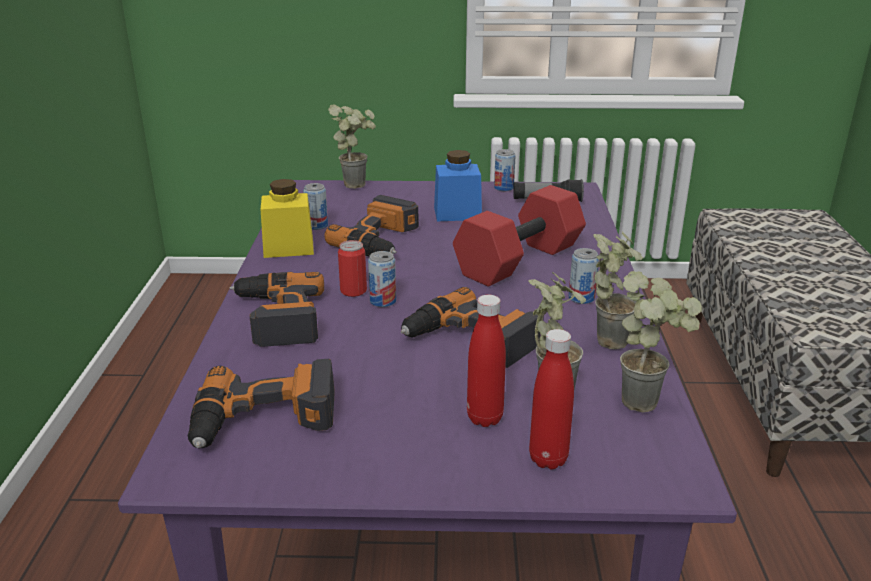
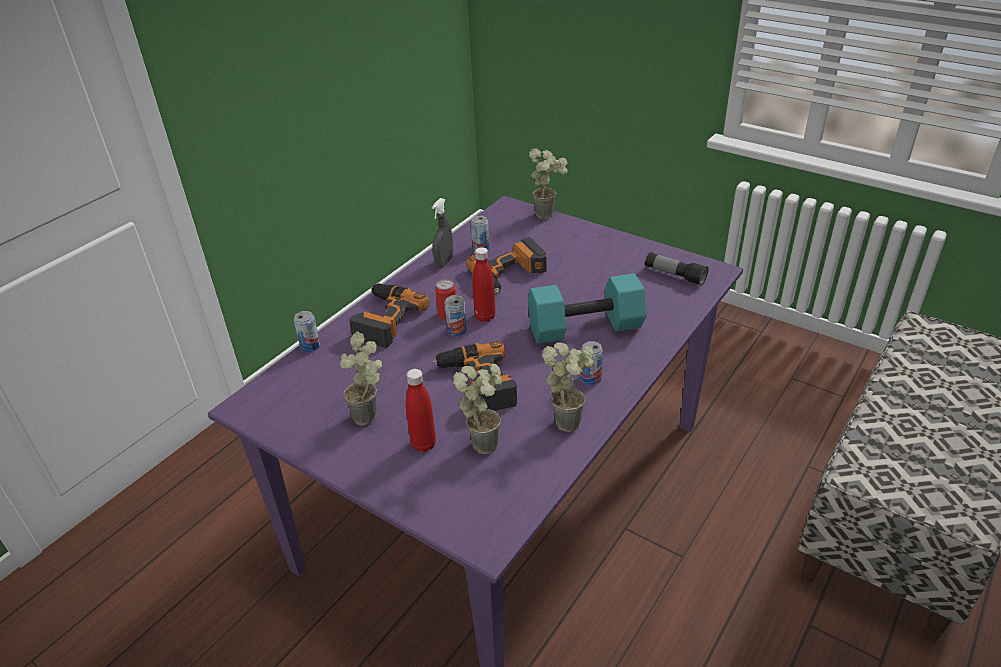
camera: 35 degrees right, 10 degrees up
power drill [188,359,335,449] -> none
yellow jar [261,179,314,258] -> grey spray bottle [432,198,453,268]
blue jar [434,150,482,221] -> none
red dumbbell [453,185,586,287] -> turquoise dumbbell [528,273,647,344]
can [494,149,516,191] -> can moved to [294,311,320,352]
red bottle [529,329,574,469] -> red bottle moved to [472,247,496,322]
potted plant [620,271,702,412] -> potted plant moved to [340,332,382,425]

